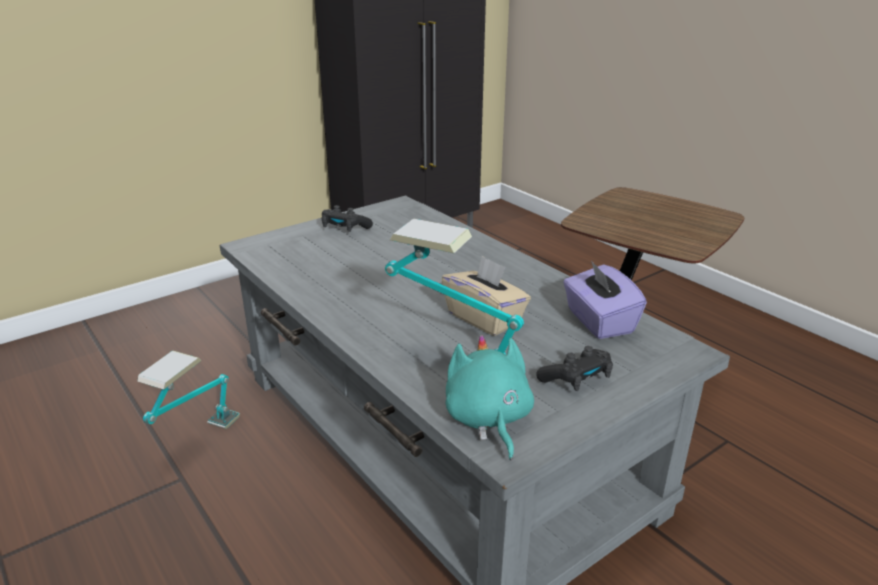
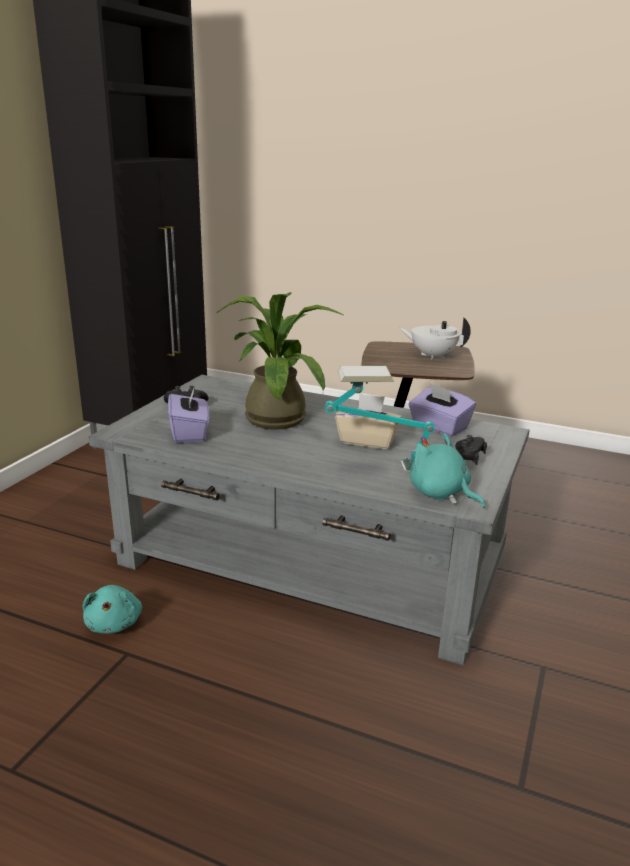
camera: 30 degrees left, 5 degrees down
table lamp [137,350,240,429] -> turquoise plush toy [82,585,142,634]
none -> purple tissue box [168,385,209,443]
none -> potted plant [216,292,343,430]
none -> white teapot [399,317,471,359]

